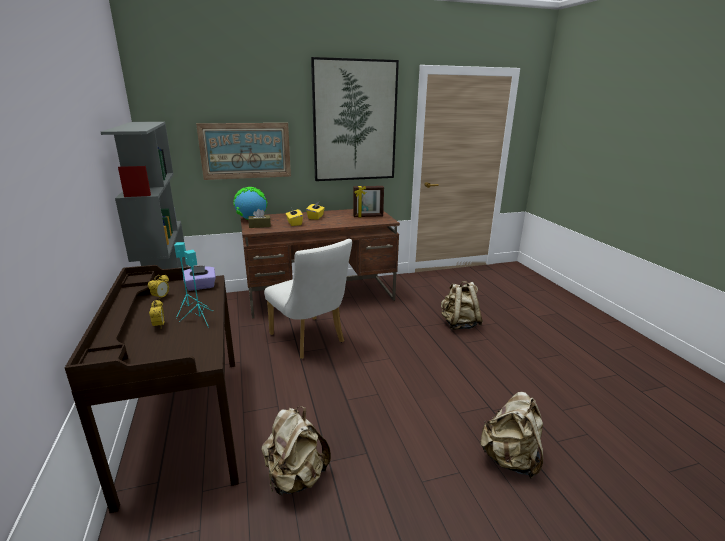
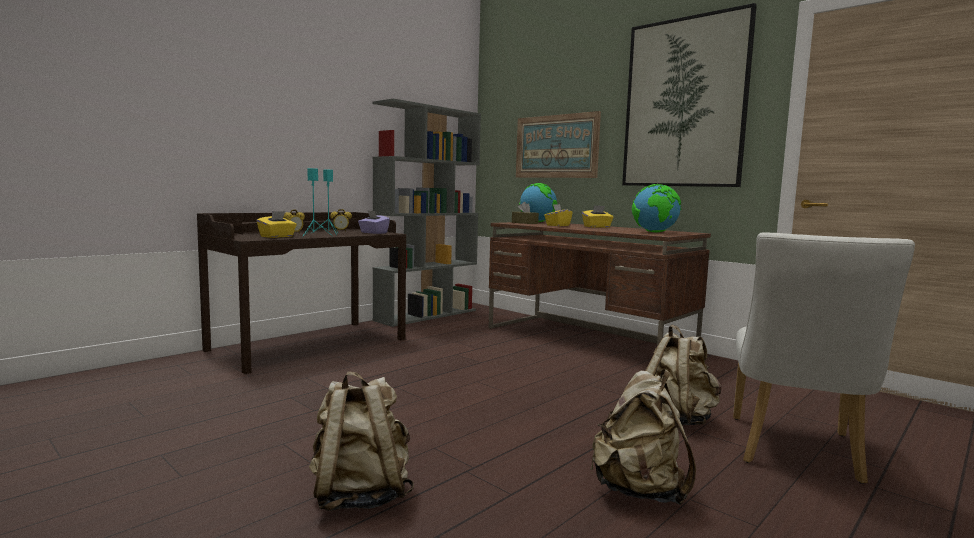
camera: 60 degrees right, 15 degrees down
beige backpack [261,406,331,496] -> beige backpack moved to [590,369,696,505]
white chair [264,239,352,359] -> white chair moved to [733,232,915,484]
picture frame [353,186,384,217] -> globe [632,184,681,232]
none -> yellow tissue box [256,211,297,238]

